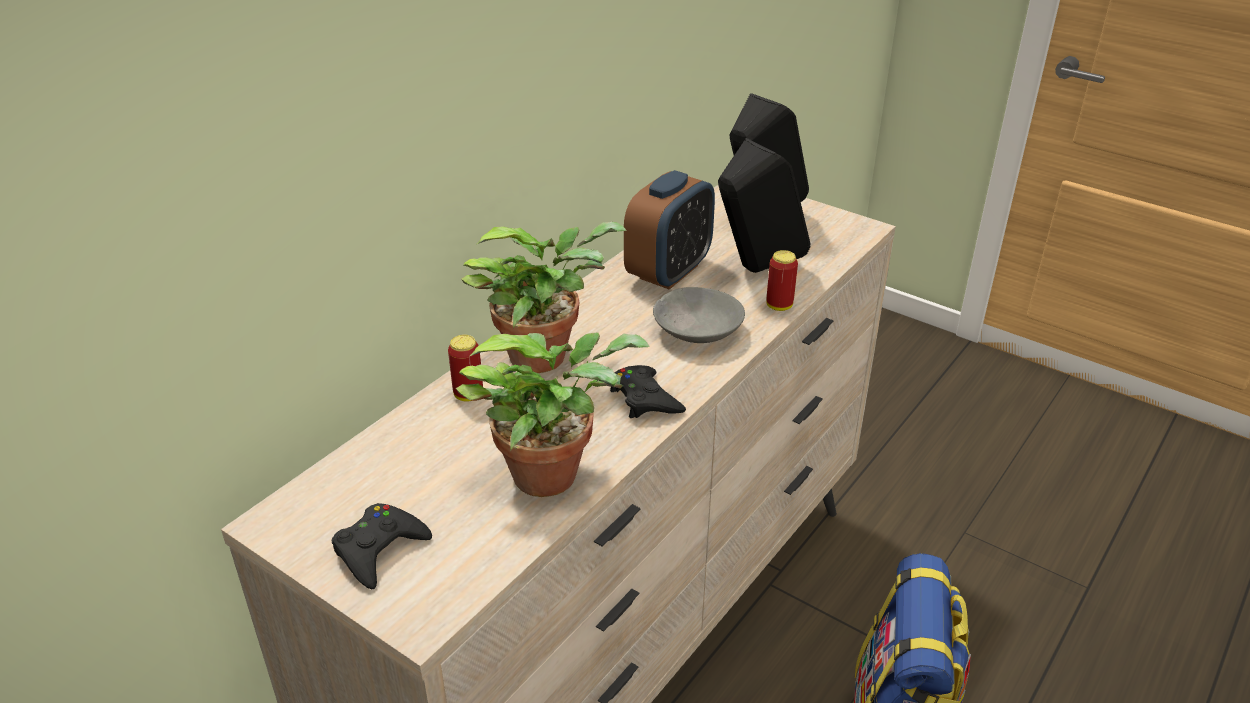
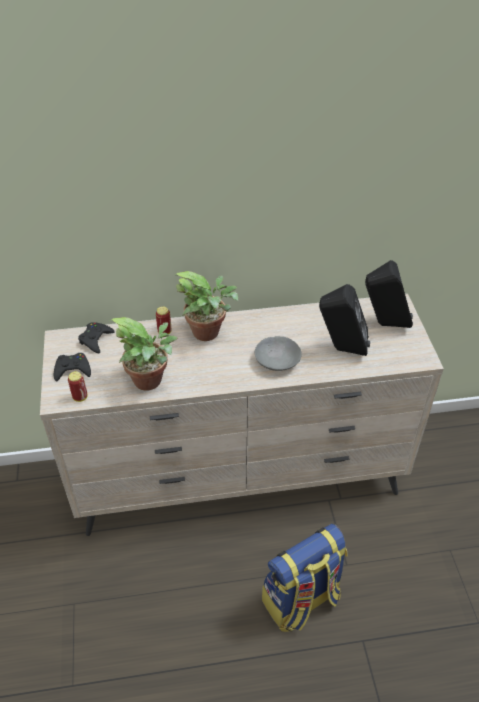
camera: 45 degrees right, 10 degrees up
black game controller [610,365,686,418] -> black game controller moved to [78,322,115,353]
alarm clock [624,170,715,290] -> none
can [766,250,798,311] -> can moved to [68,371,88,402]

